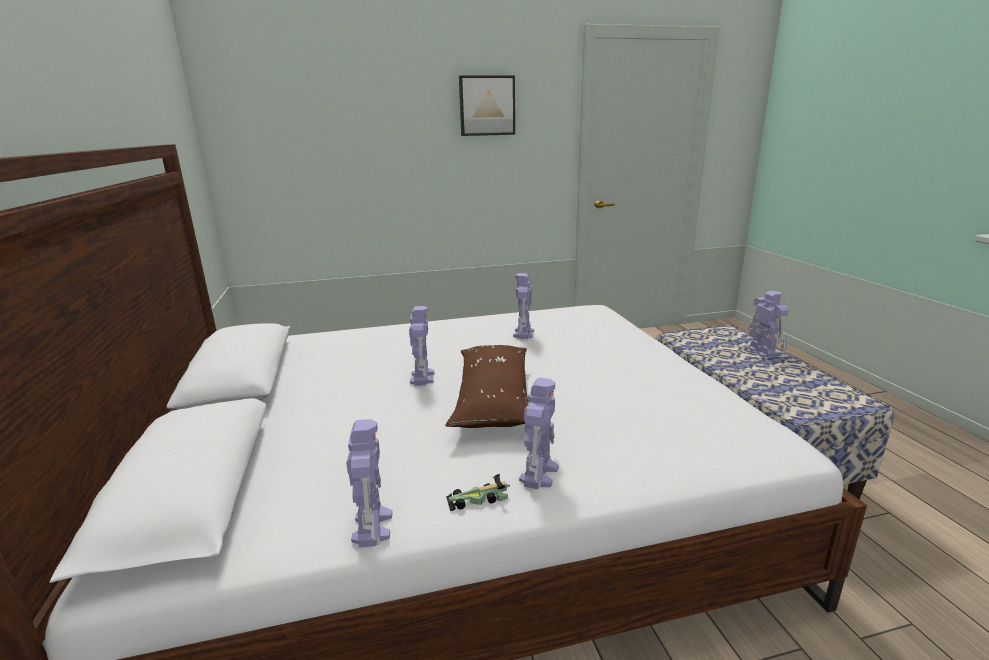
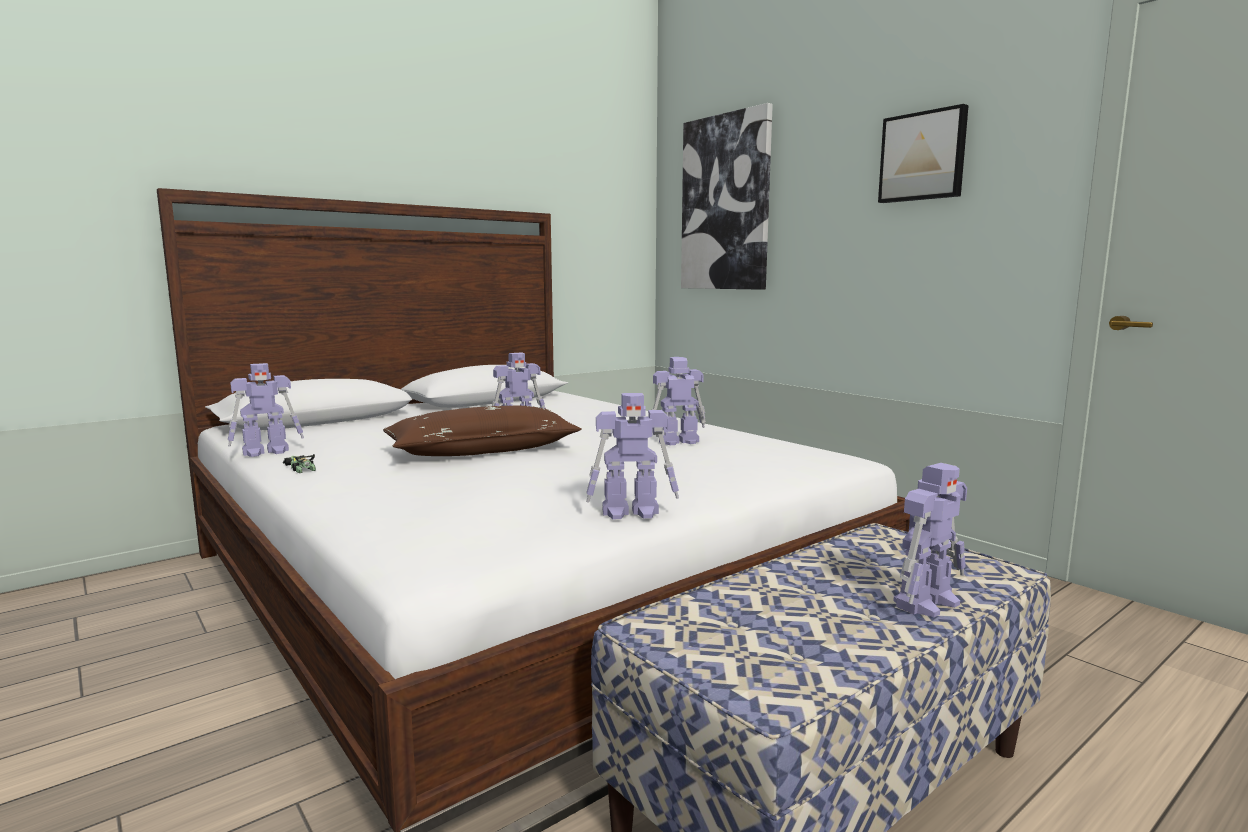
camera: 65 degrees right, 10 degrees down
toy robot [519,377,559,489] -> toy robot moved to [586,393,679,519]
none -> picture [681,103,773,290]

